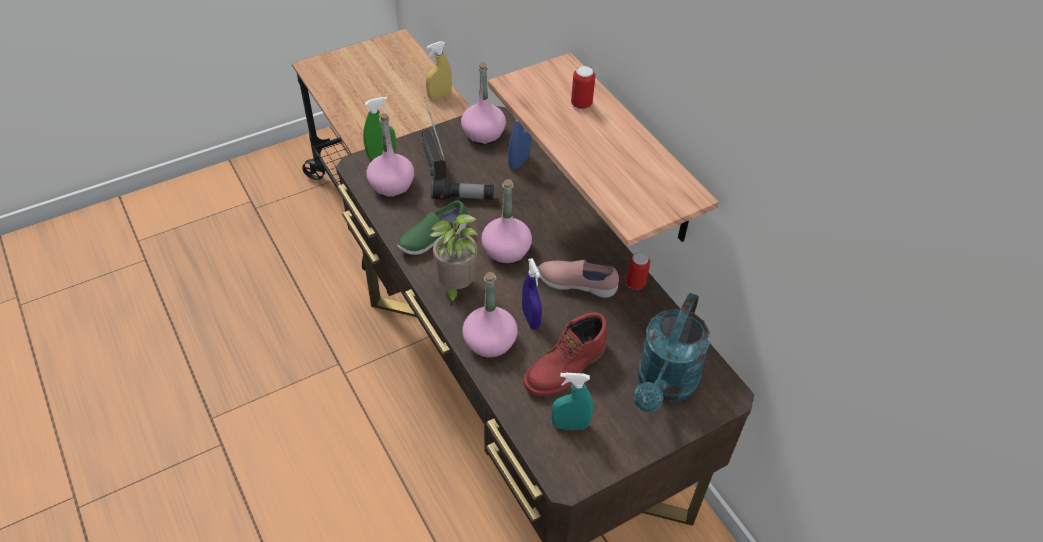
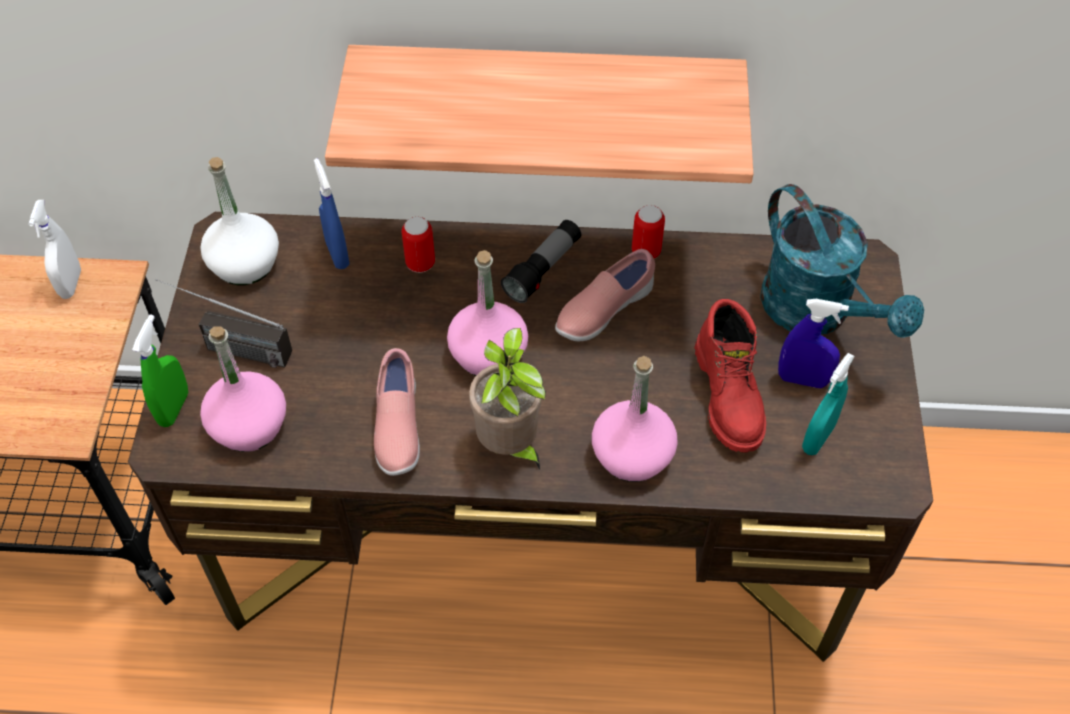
camera: 55 degrees left, 5 degrees up
green shoe [397,200,467,255] -> pink shoe [374,348,420,476]
yellow spray bottle [426,41,452,99] -> white spray bottle [29,200,81,299]
flashlight [431,179,494,200] -> flashlight moved to [501,220,581,303]
pink bottle [461,62,506,145] -> white bottle [200,157,279,285]
blue spray bottle [522,258,542,330] -> blue spray bottle moved to [778,299,849,388]
can [571,66,595,109] -> can moved to [402,217,435,273]

